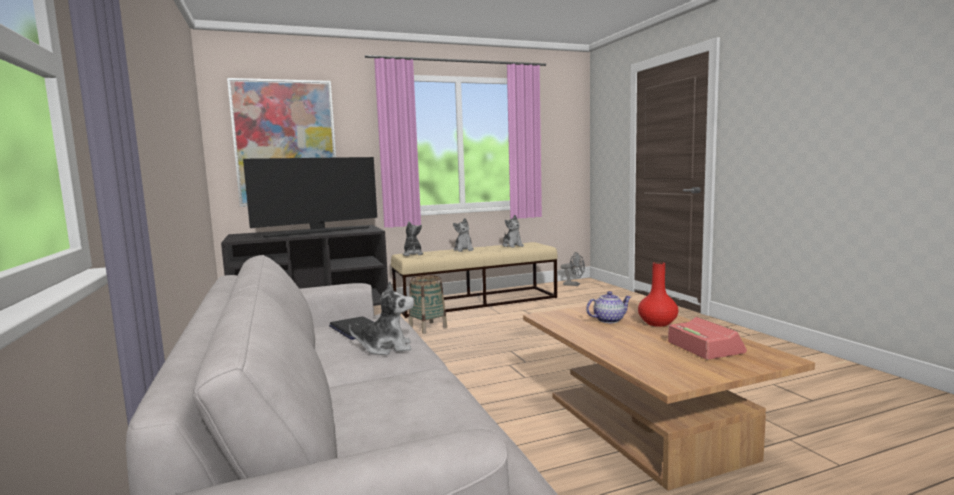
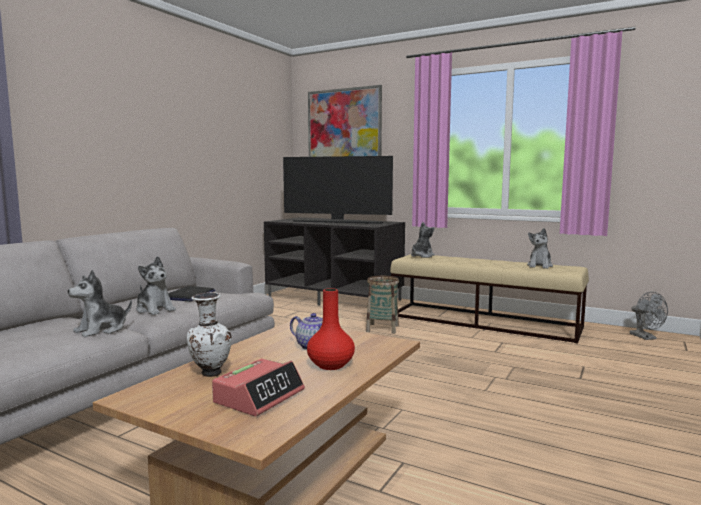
camera: 50 degrees right, 0 degrees up
plush toy [453,218,474,252] -> plush toy moved to [68,270,132,337]
none -> white vase [187,292,231,377]

